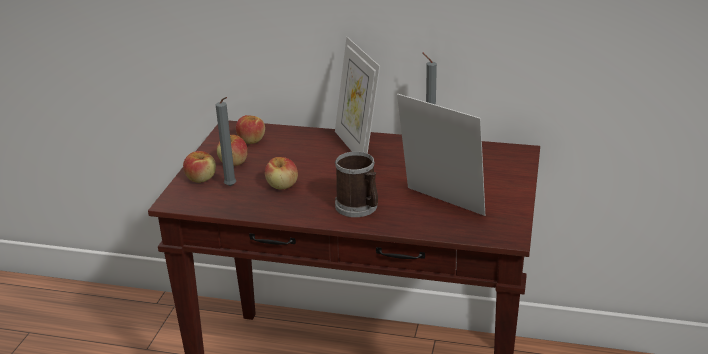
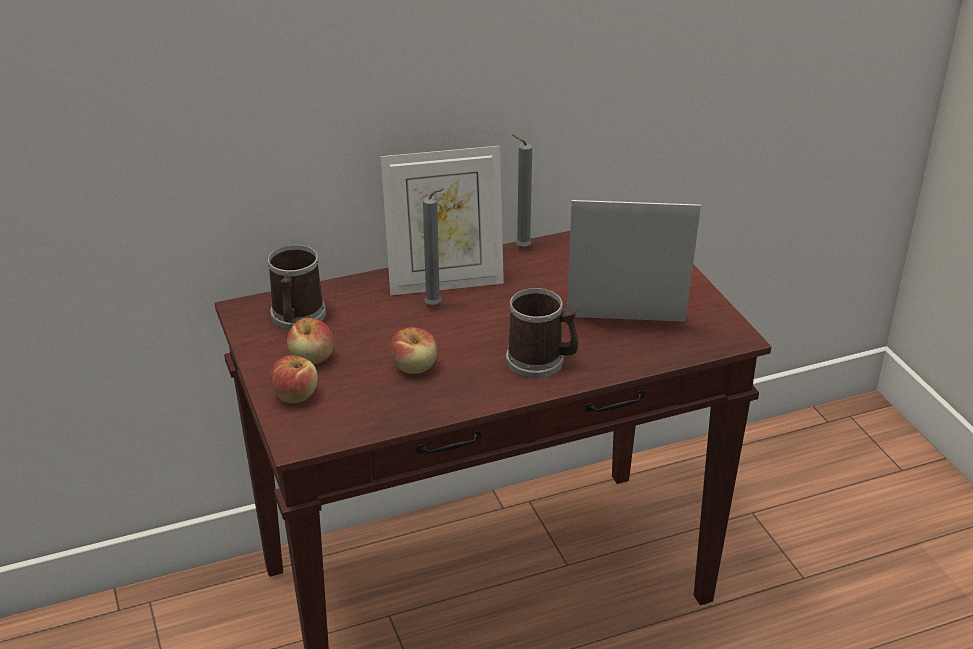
camera: 35 degrees left, 5 degrees up
grey candle [216,97,236,186] -> grey candle moved to [423,188,444,306]
apple [236,115,265,144] -> mug [267,245,326,330]
picture frame [335,37,380,154] -> picture frame turned 45 degrees counterclockwise [381,146,504,296]

